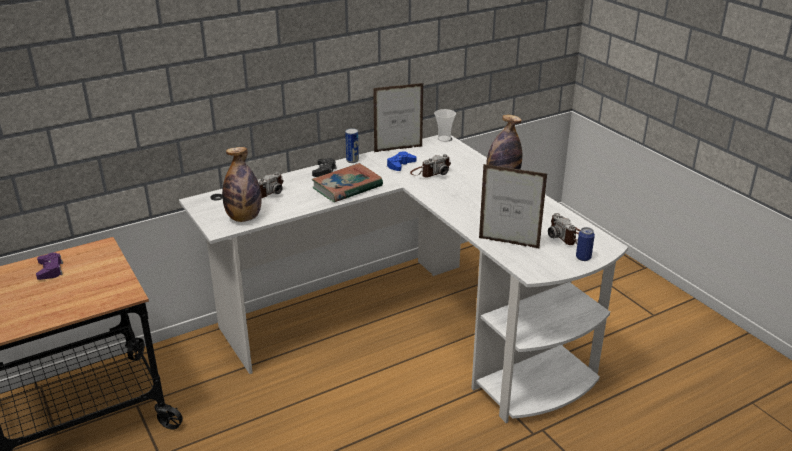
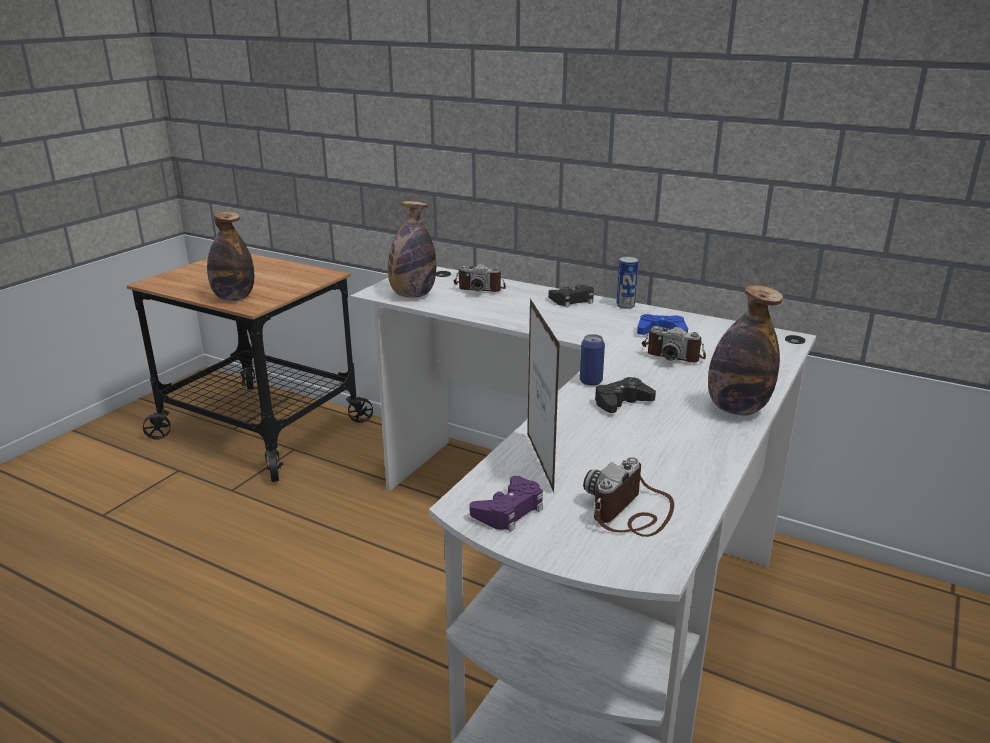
camera: 60 degrees right, 5 degrees down
purple game controller [36,252,63,280] -> purple game controller moved to [470,476,543,532]
book [312,163,383,202] -> none
picture frame [373,83,424,152] -> none
cup [434,109,456,142] -> none
can [576,227,595,261] -> can moved to [580,334,605,386]
none -> bottle [207,211,254,301]
none -> black game controller [595,377,656,413]

